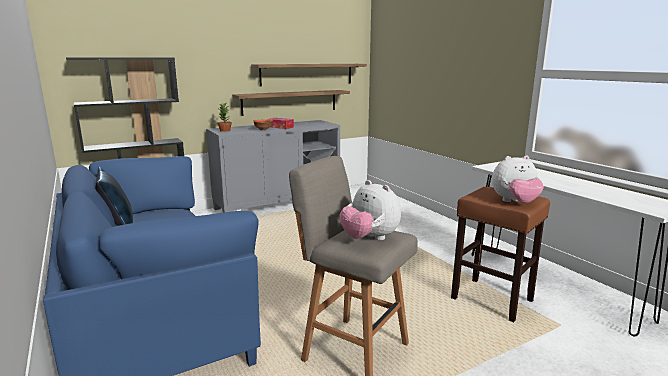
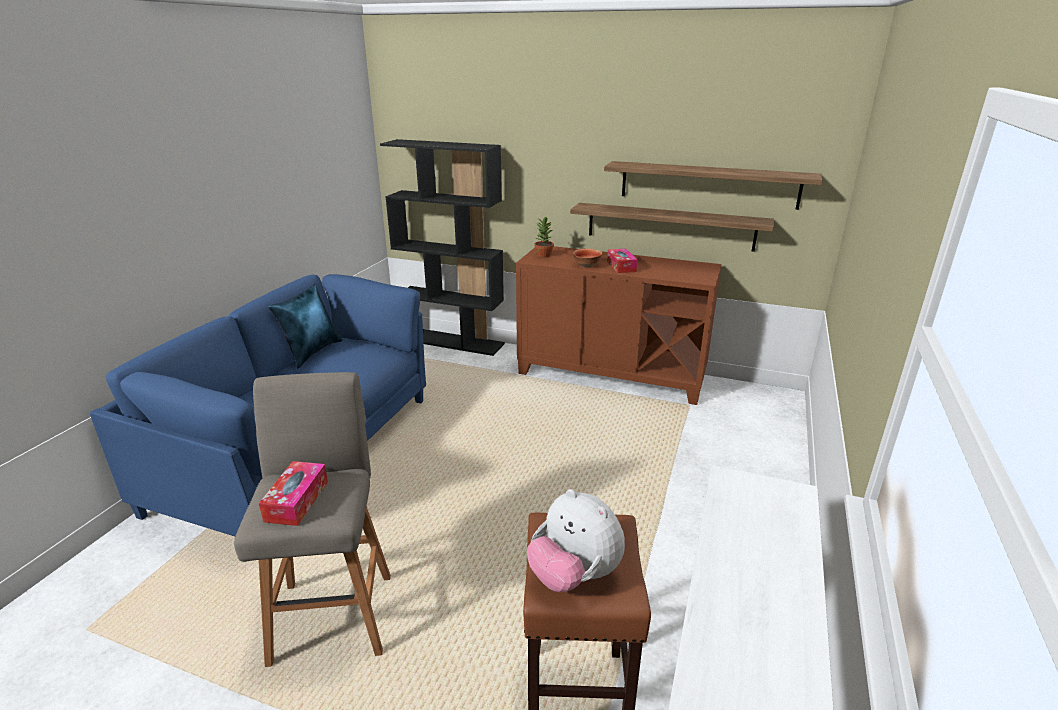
camera: 50 degrees right, 10 degrees up
grey cabinet [206,120,340,212] -> brown cabinet [516,246,722,405]
plush toy [340,180,401,240] -> tissue box [259,461,328,526]

